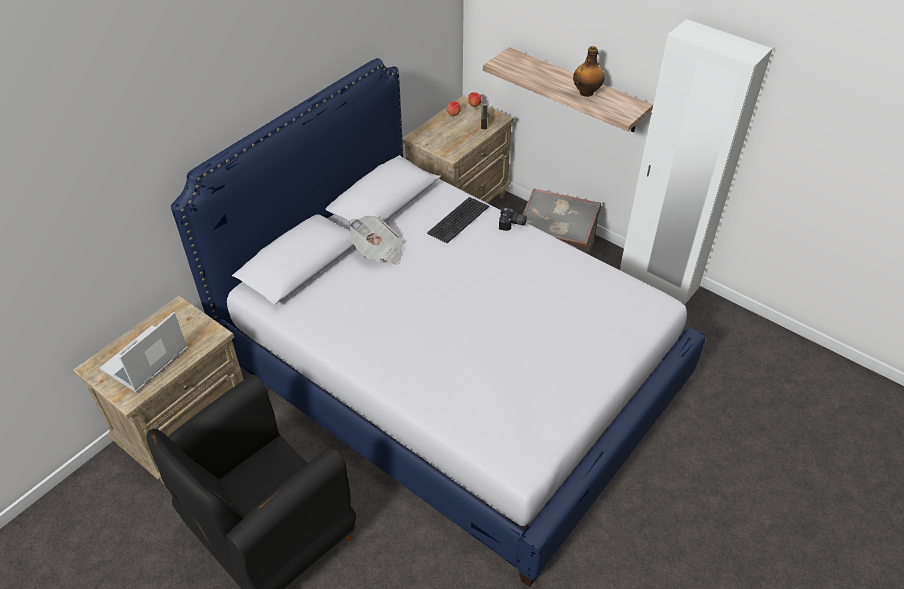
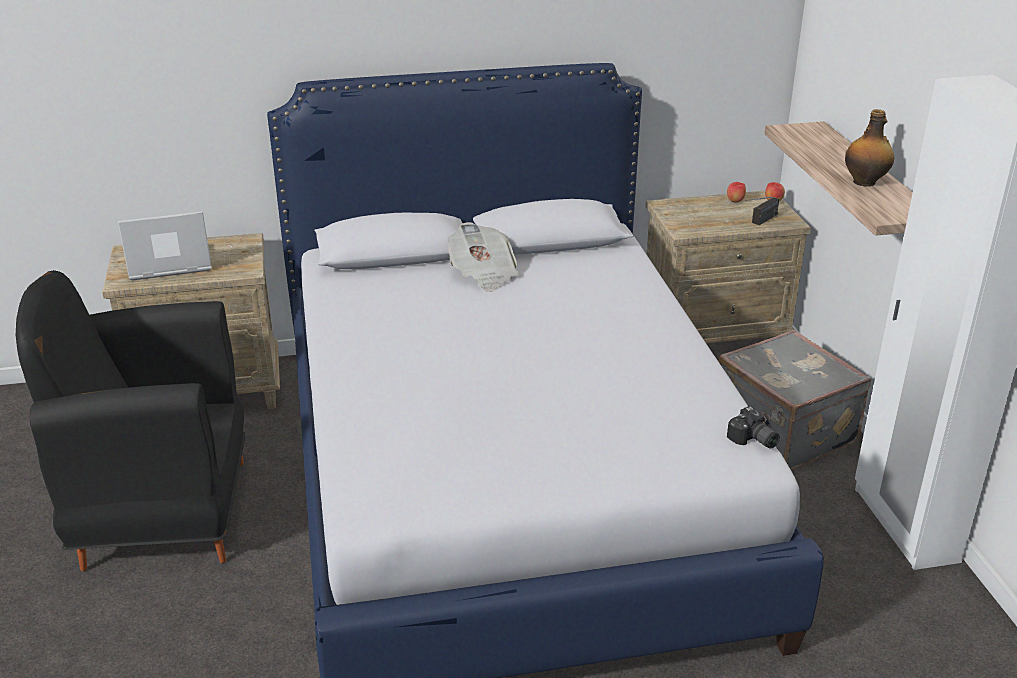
camera: 40 degrees right, 15 degrees down
keyboard [427,197,489,243] -> none
camera [499,208,527,231] -> camera moved to [727,406,780,449]

